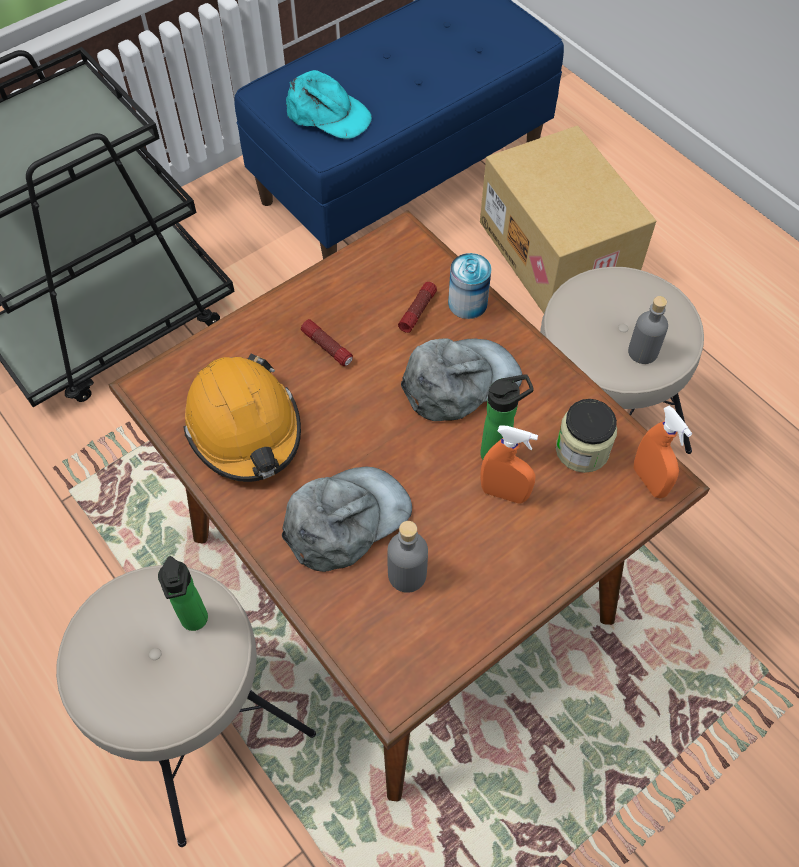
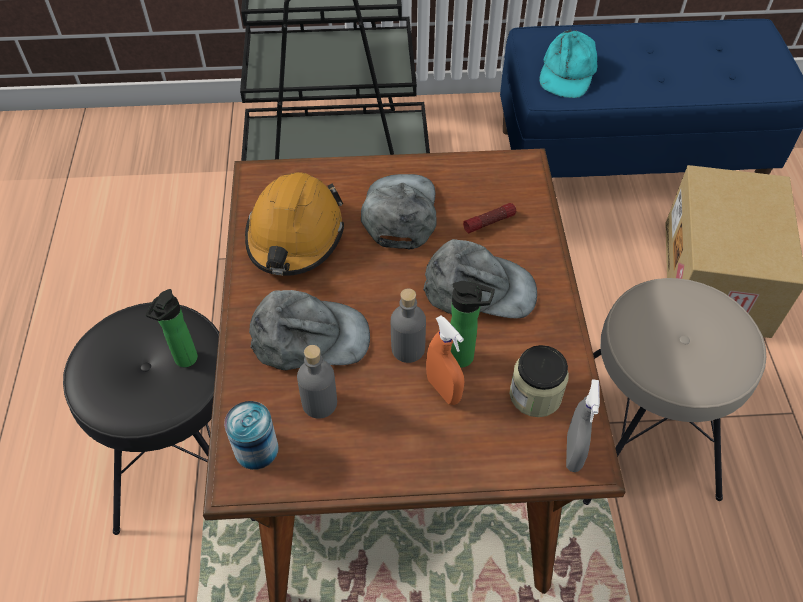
camera: 35 degrees right, 5 degrees down
beige stool [56,565,316,847] -> black stool [63,302,255,535]
turquoise cap [286,70,372,139] -> turquoise cap turned 45 degrees clockwise [539,29,597,98]
flashlight [301,319,353,366] -> grey cap [361,174,437,249]
can [448,253,492,319] -> can moved to [224,401,279,470]
grey bottle [628,296,668,364] -> grey bottle moved to [391,288,426,363]
orange spray bottle [634,406,692,499] -> grey spray bottle [566,379,600,472]

